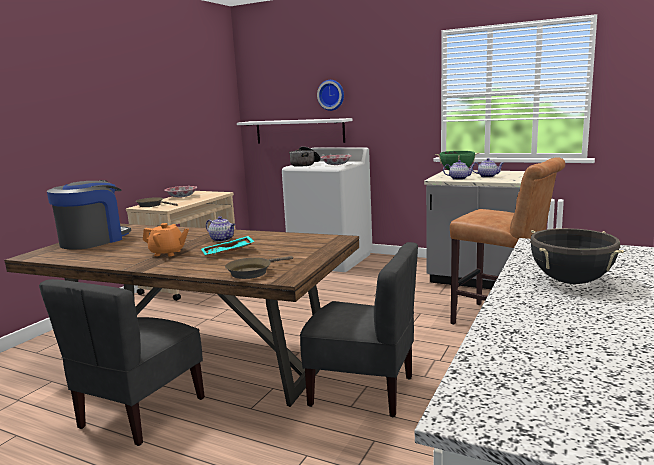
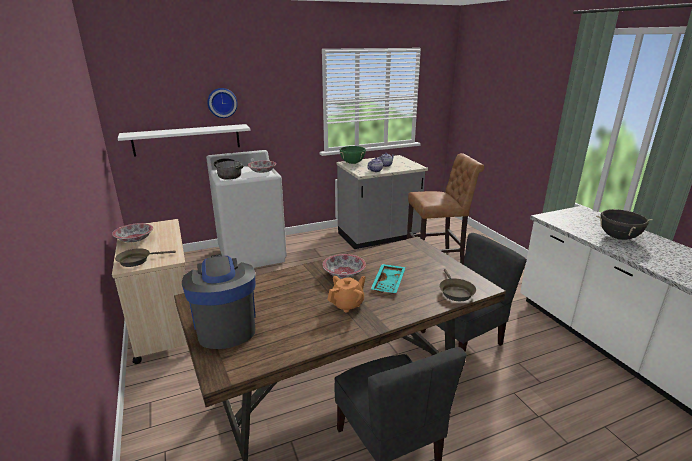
camera: 50 degrees left, 10 degrees up
teapot [206,216,236,242] -> bowl [322,254,366,278]

